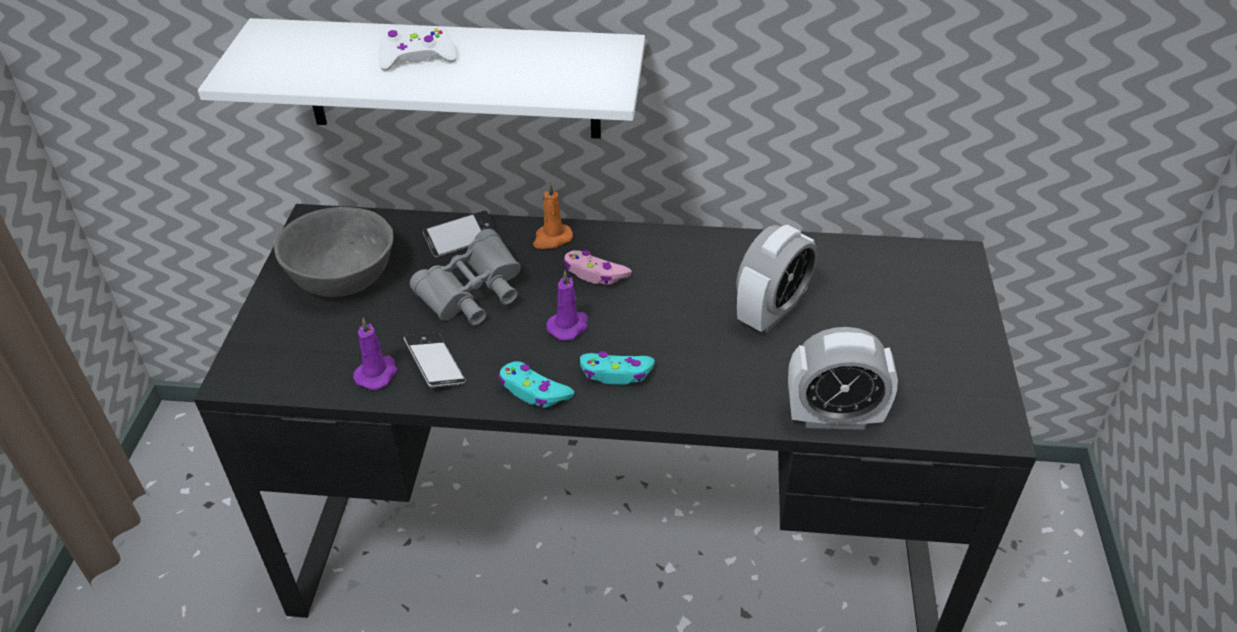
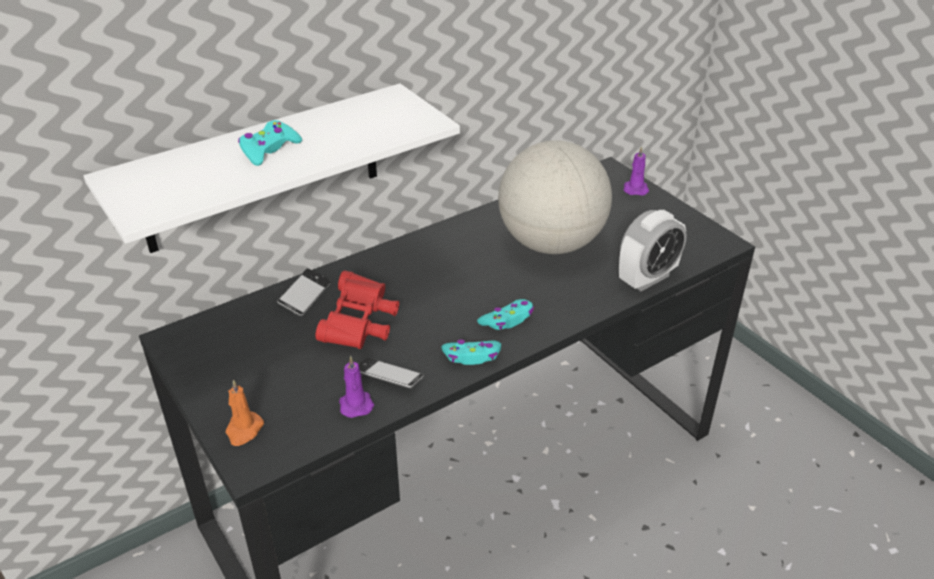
camera: 40 degrees left, 5 degrees down
grey bowl [274,207,393,297] -> none
white game controller [379,26,456,71] -> turquoise game controller [238,120,302,166]
grey binoculars [410,229,521,325] -> red binoculars [315,270,399,349]
orange candle [533,182,573,249] -> orange candle moved to [226,379,264,446]
purple candle [546,270,588,341] -> purple candle moved to [624,146,649,196]
pink game controller [563,250,632,285] -> none
alarm clock [736,225,818,333] -> globe [498,140,612,254]

